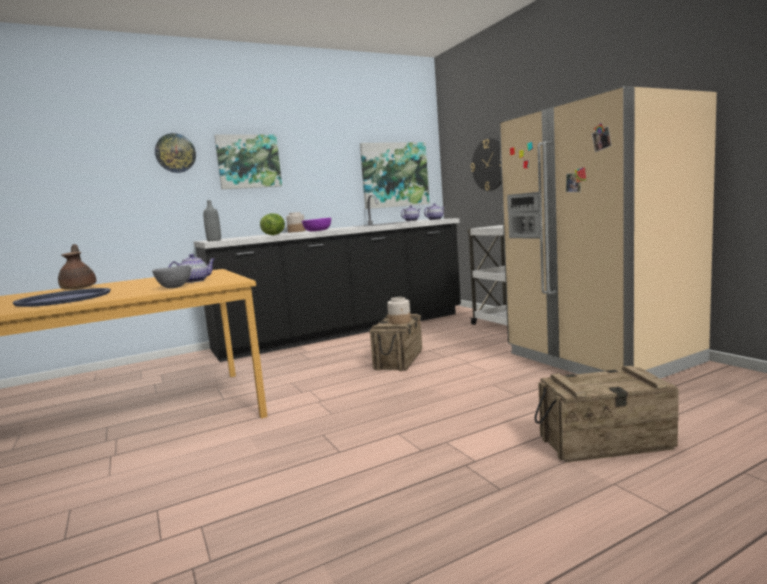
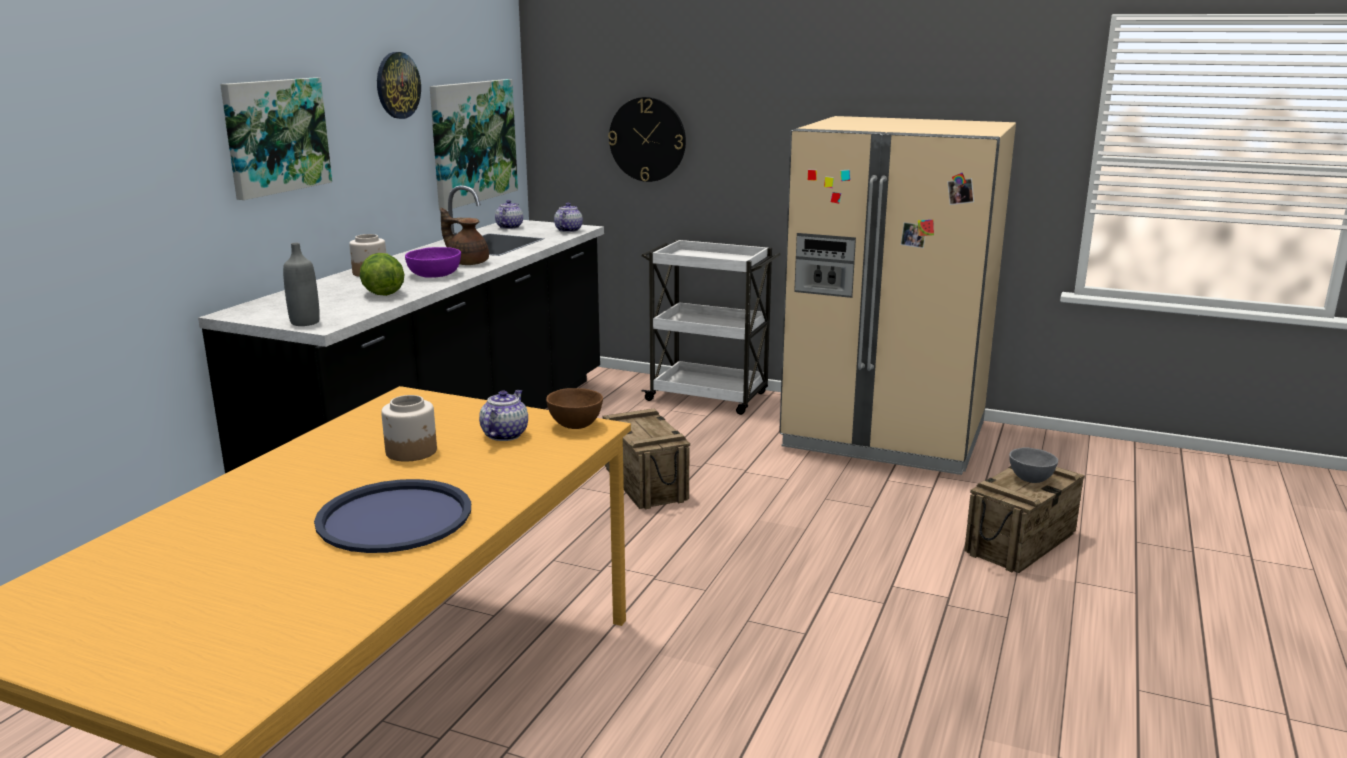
camera: 40 degrees left, 10 degrees up
brown teapot [58,244,96,290] -> brown teapot moved to [440,208,489,265]
grey bowl [152,266,191,288] -> grey bowl moved to [1009,447,1058,483]
wall clock [155,133,196,173] -> wall clock moved to [377,52,421,119]
jar [387,297,411,324] -> jar moved to [381,395,437,461]
none -> brown bowl [546,388,603,429]

